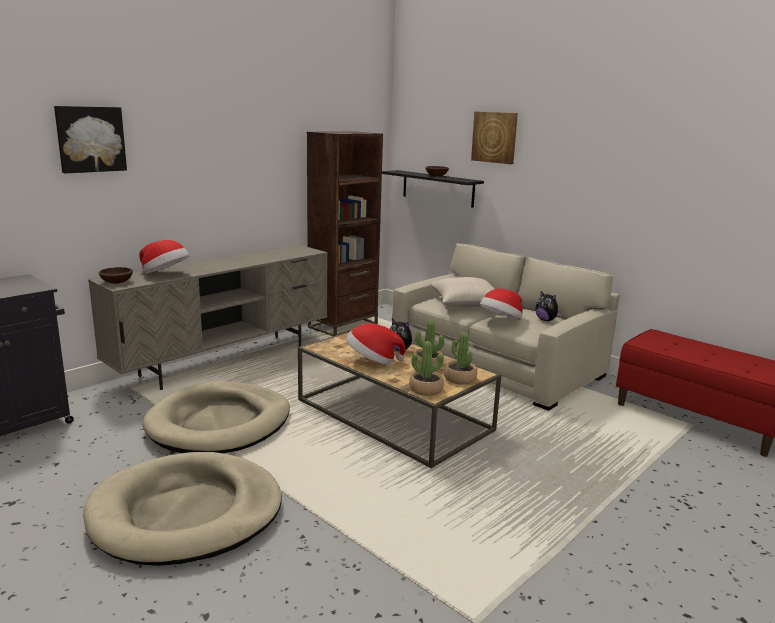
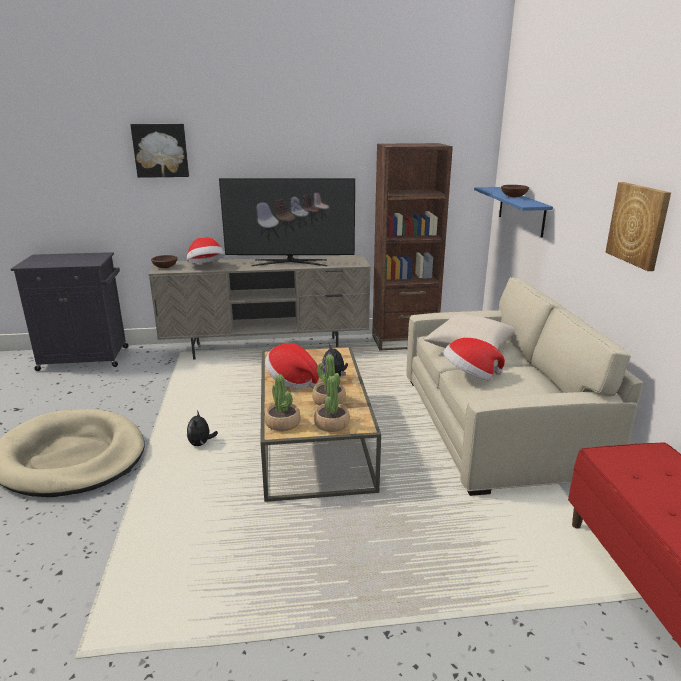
camera: 40 degrees right, 5 degrees up
beige dog bed [142,381,290,453] -> none
black shelf [382,170,484,208] -> blue shelf [474,187,553,237]
picture [471,111,518,164] -> picture moved to [605,182,671,271]
plush toy [535,291,562,321] -> plush toy moved to [187,410,218,446]
none -> television [219,178,355,266]

